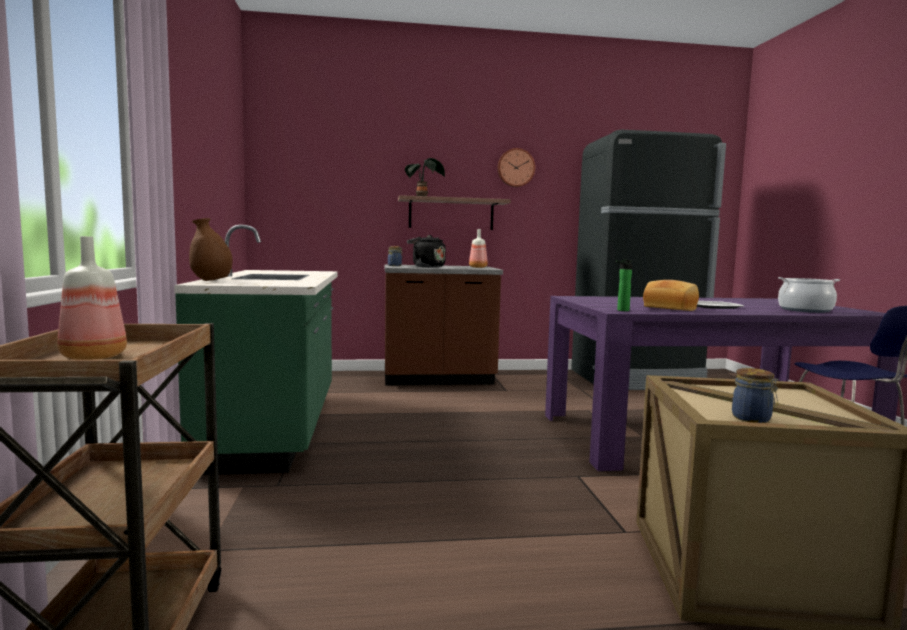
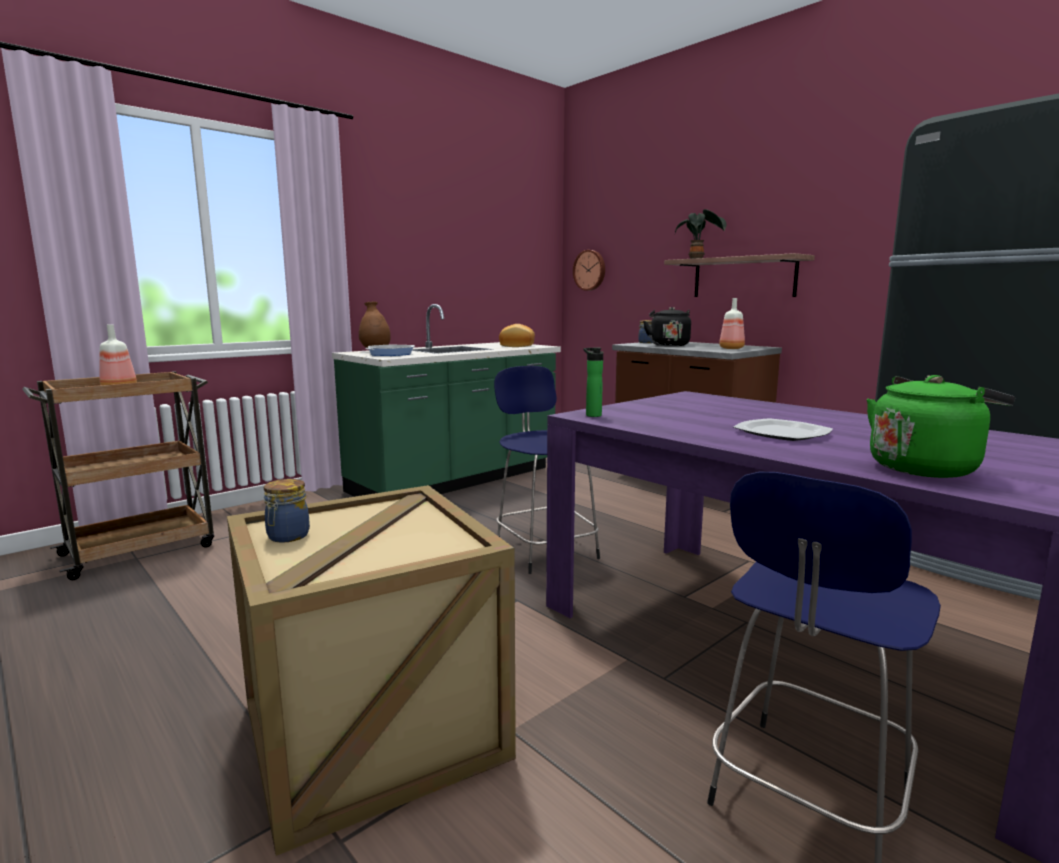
camera: 55 degrees right, 5 degrees up
wall clock [497,148,535,187] -> wall clock moved to [573,250,605,291]
bread [643,280,699,311] -> bread moved to [499,324,535,347]
cooking pot [778,277,840,313] -> green kettle [867,375,1015,478]
none -> frying pan [365,345,415,356]
none -> blue stool [494,366,600,574]

